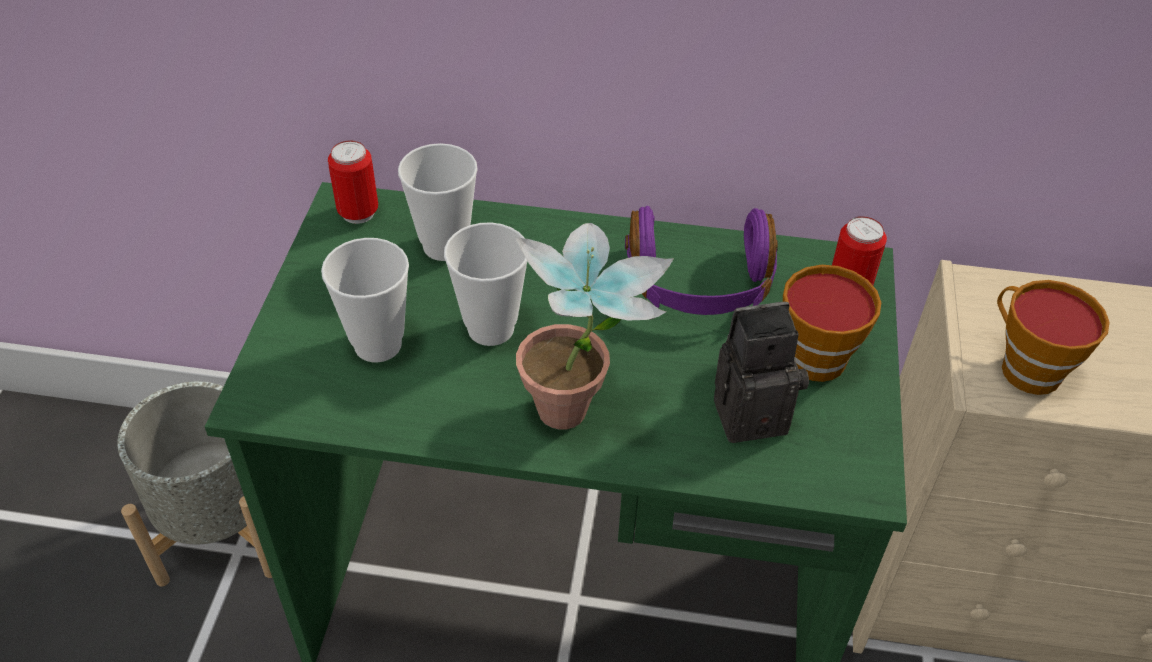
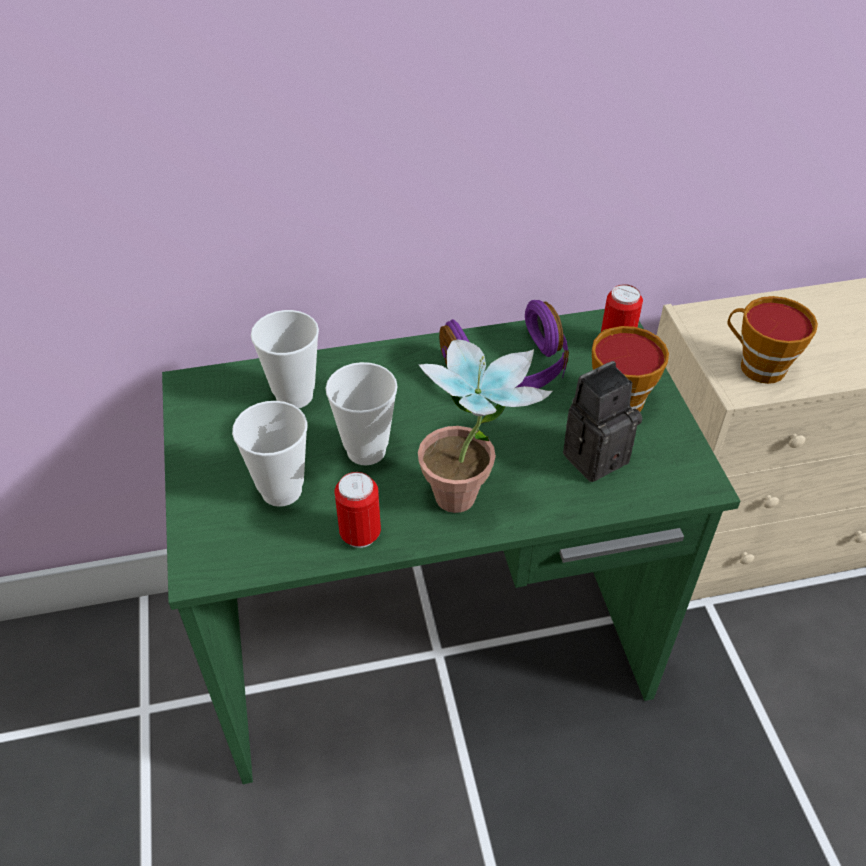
camera: 20 degrees left, 0 degrees up
grey planter [117,381,272,587] -> none
can [328,141,378,224] -> can moved to [334,472,381,548]

